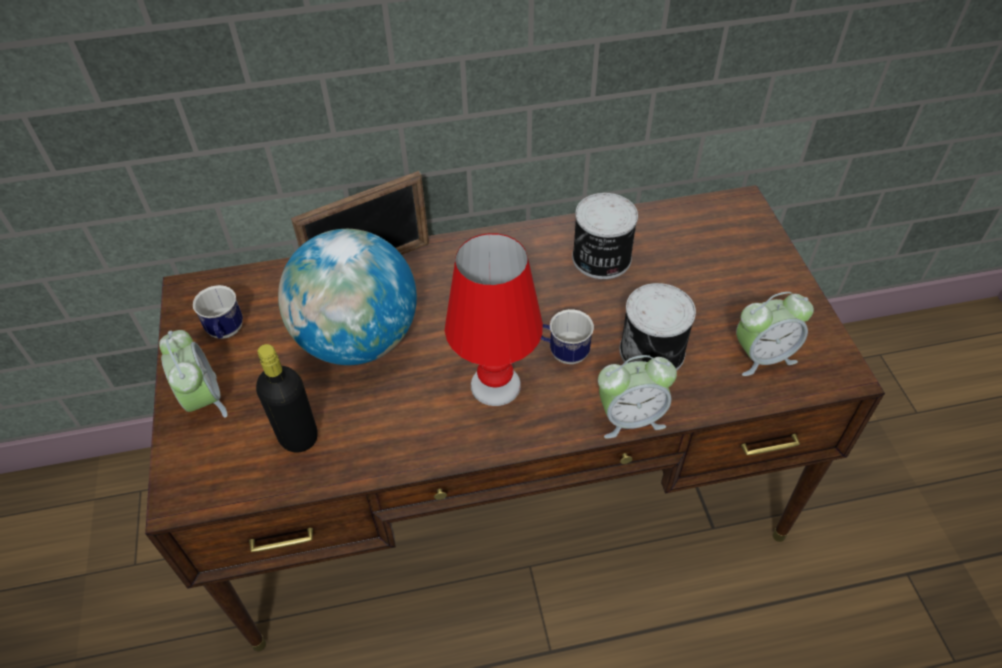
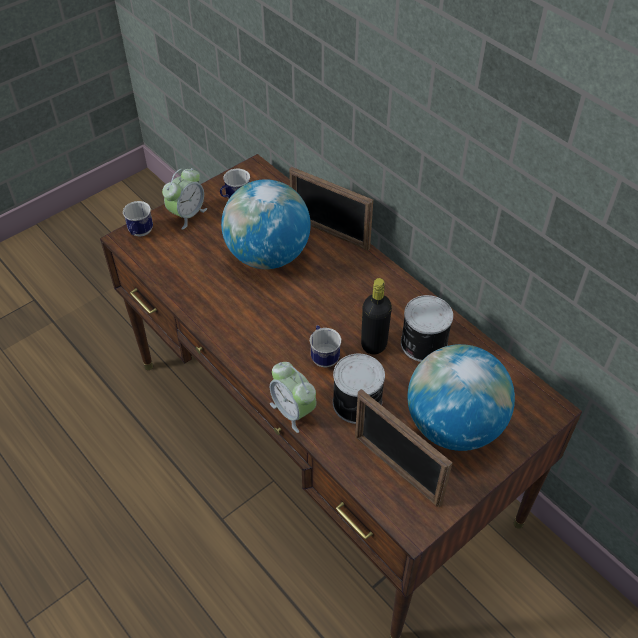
camera: 60 degrees right, 0 degrees up
black bottle [256,344,318,452] -> black bottle moved to [361,278,392,355]
red table lamp [445,233,543,406] -> none
alarm clock [736,292,814,376] -> picture frame [355,389,453,507]
none -> mug [123,201,153,236]
none -> globe [408,344,515,451]

